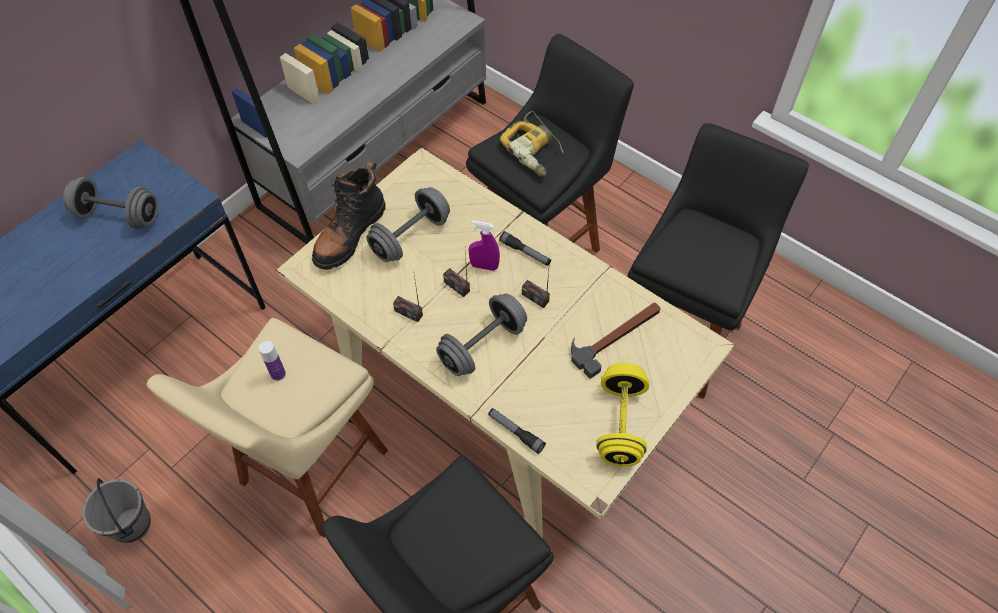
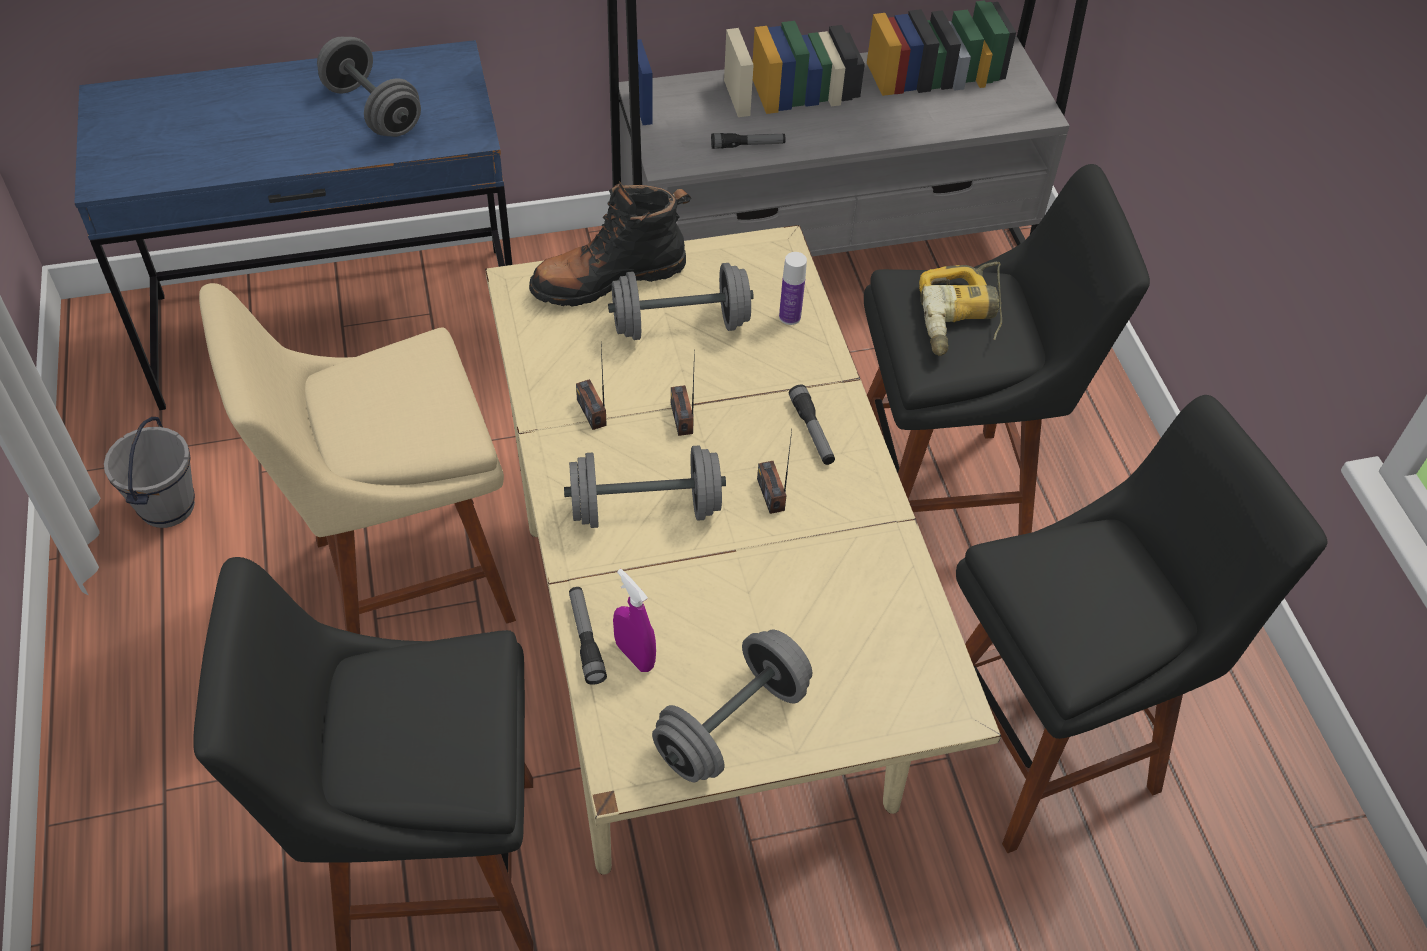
camera: 35 degrees right, 5 degrees down
bottle [259,341,286,381] -> bottle moved to [779,252,807,325]
purple spray bottle [468,220,500,271] -> purple spray bottle moved to [613,569,656,672]
hammer [571,303,660,379] -> none
yellow dumbbell [596,363,649,467] -> grey dumbbell [652,630,812,782]
none -> flashlight [711,133,786,149]

